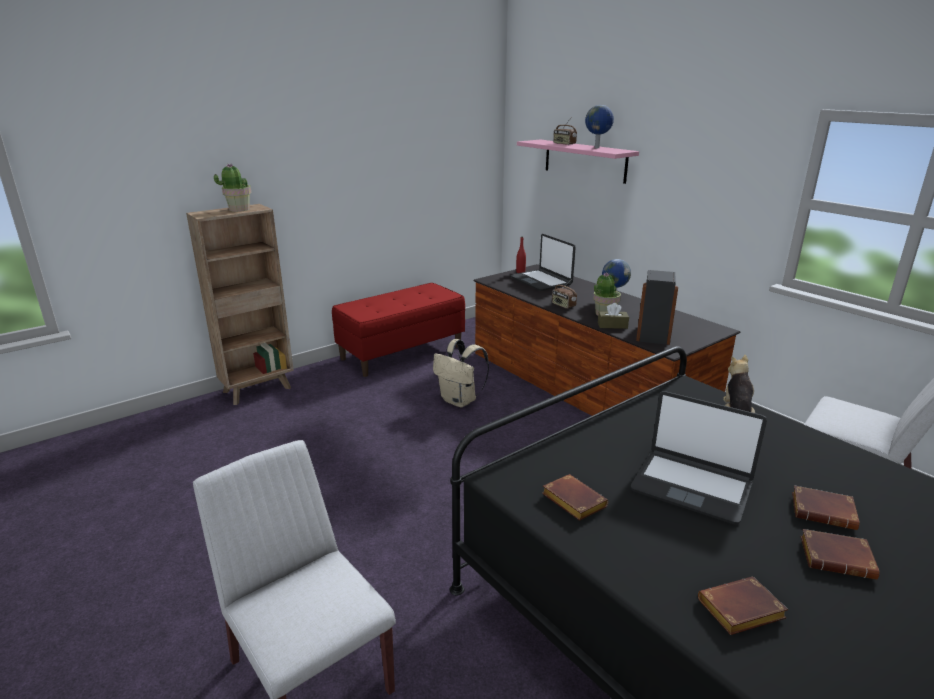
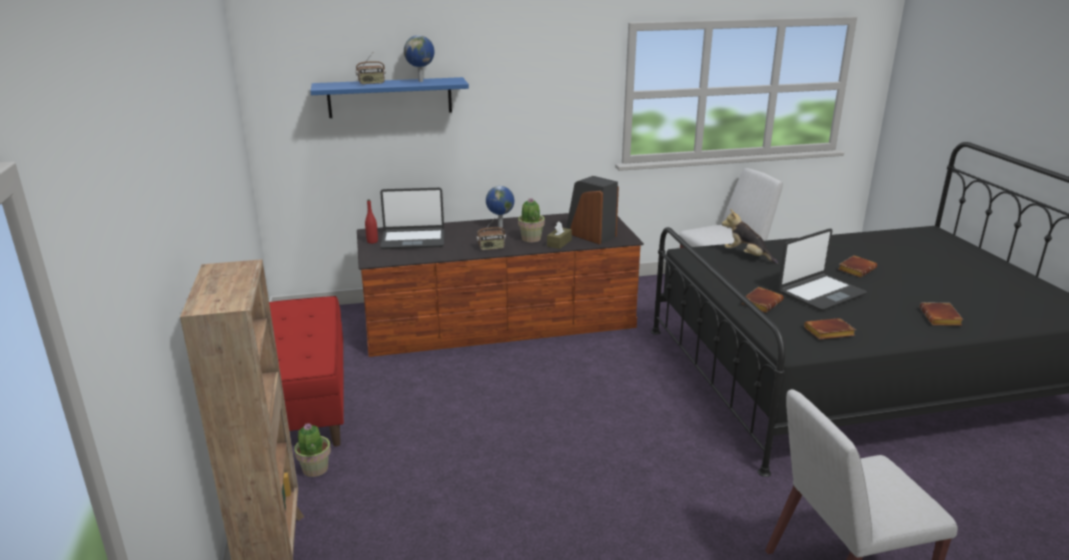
camera: 65 degrees left, 0 degrees up
potted plant [214,163,251,212] -> potted plant moved to [294,423,331,477]
beige backpack [433,339,489,407] -> none
pink shelf [517,139,639,184] -> blue shelf [310,77,469,118]
brown book [800,529,880,580] -> brown book moved to [741,287,784,313]

